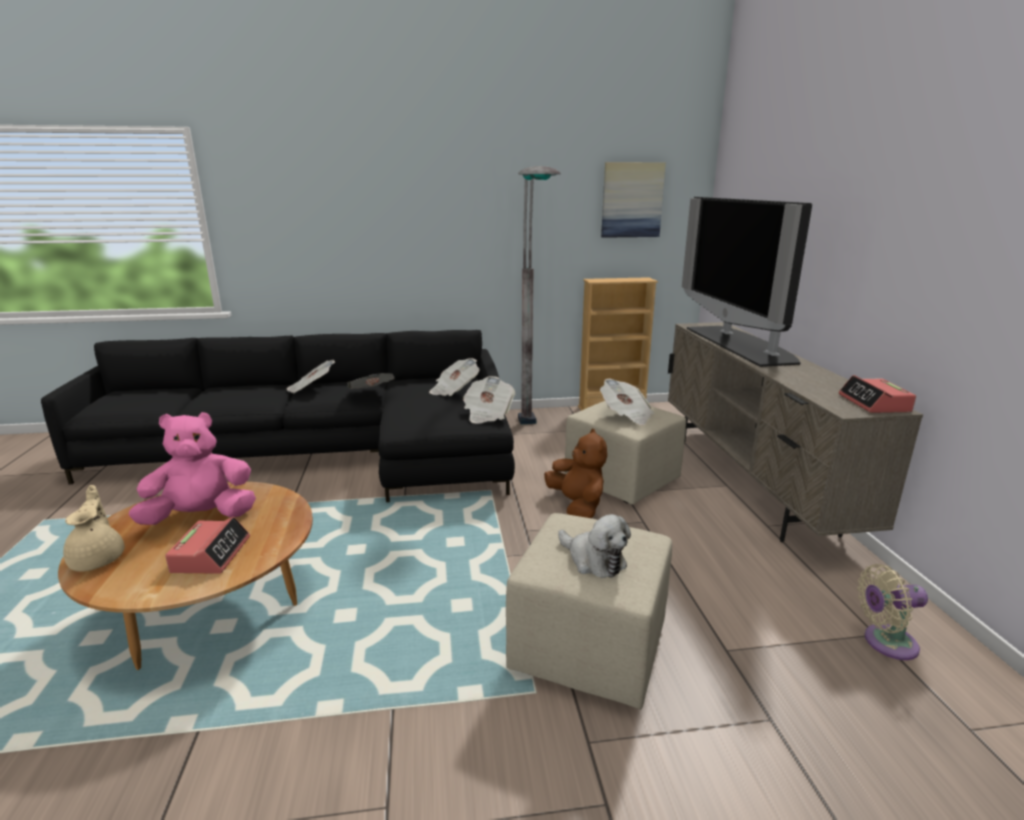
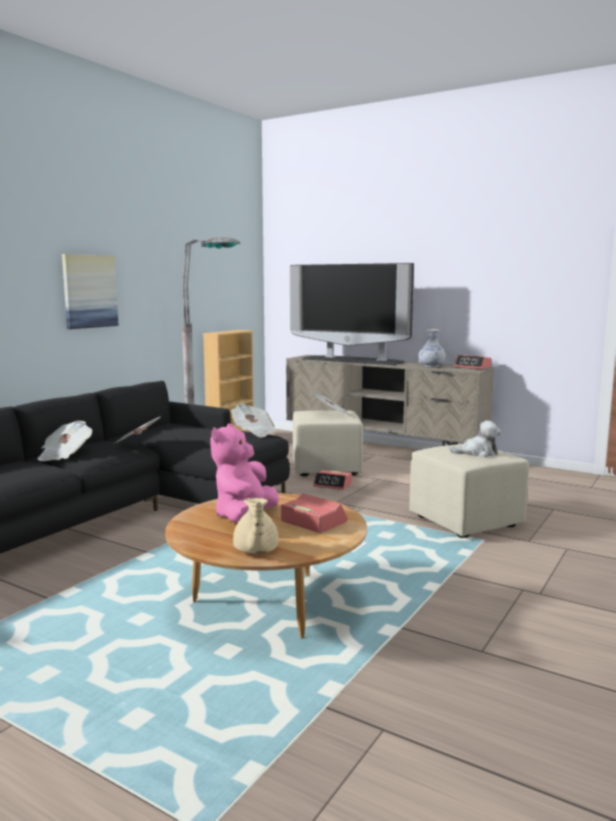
camera: 50 degrees left, 10 degrees down
beige teapot [63,485,125,572] -> beige teapot turned 120 degrees counterclockwise [233,498,278,554]
newspaper [429,358,480,396] -> none
brown plush toy [544,428,607,518] -> alarm clock [313,470,352,490]
picture [601,162,666,238] -> picture moved to [62,254,119,329]
beige fan [857,564,928,660] -> none
none -> vase [418,329,446,367]

